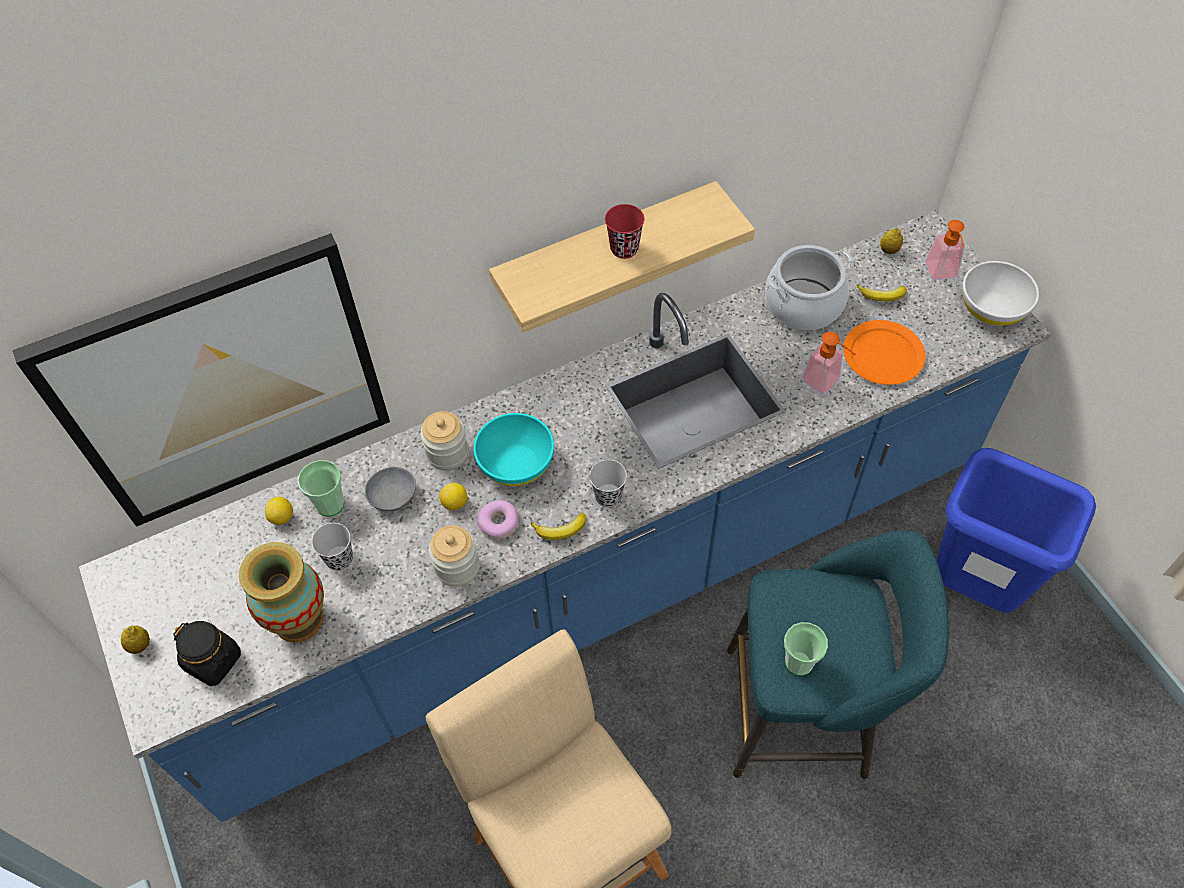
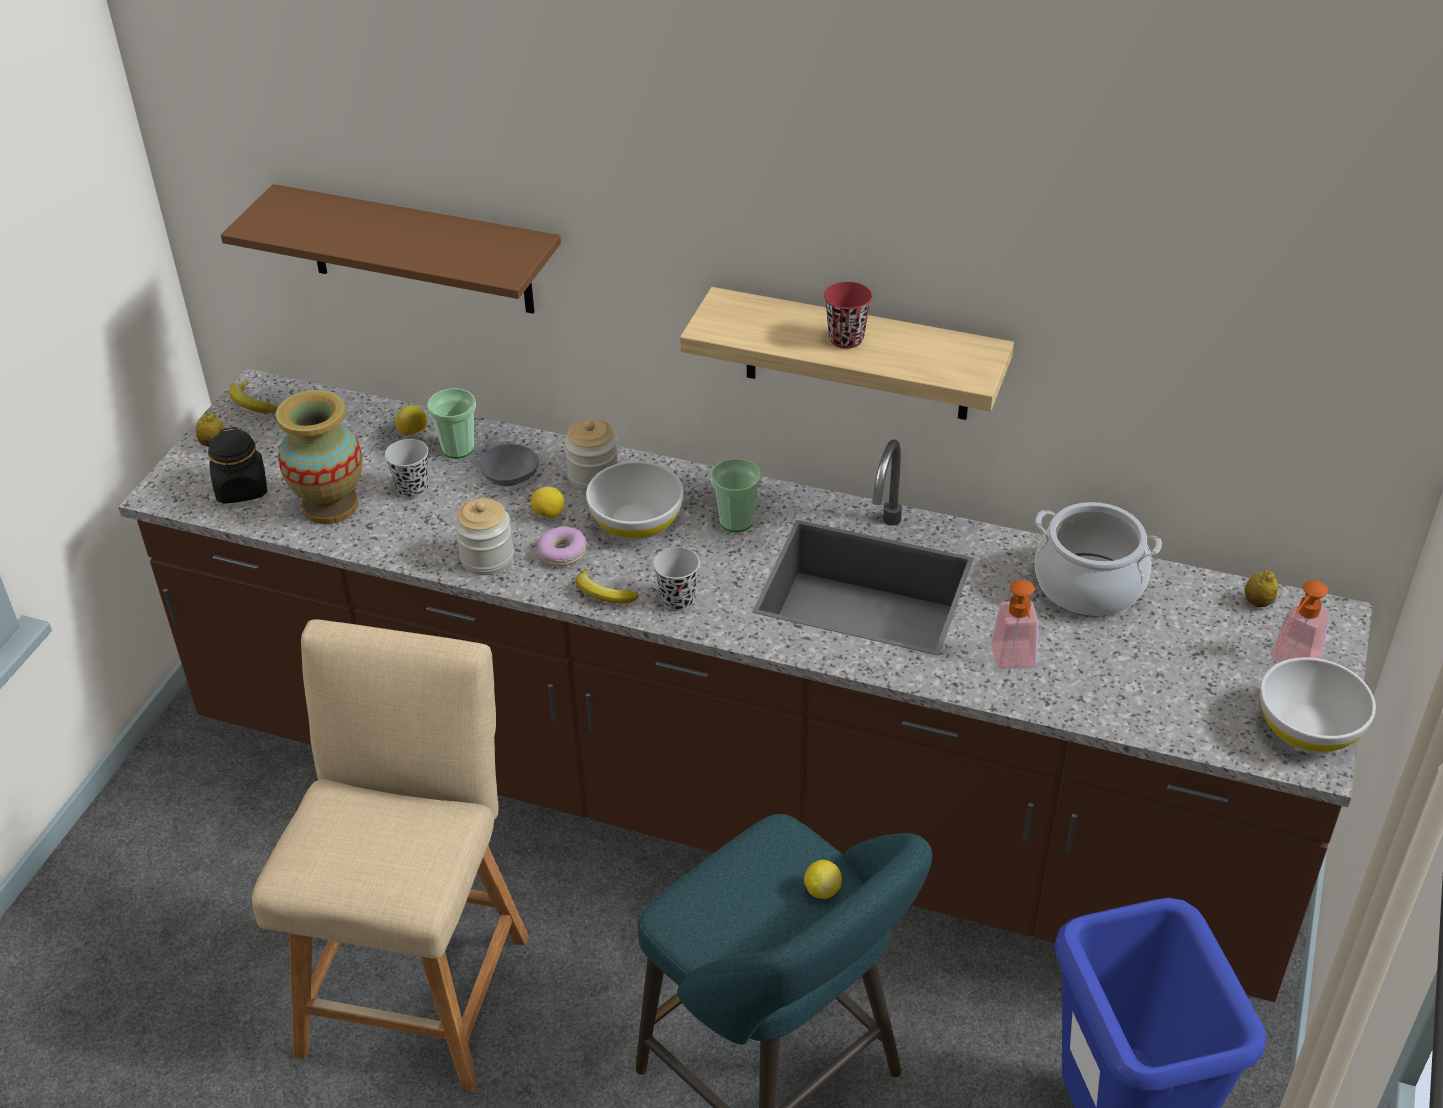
camera: 45 degrees right, 15 degrees down
picture [13,233,390,527] -> brown shelf [221,184,561,314]
blue counter [79,210,1051,822] -> brown counter [118,368,1372,1002]
turquoise bowl [473,413,554,486] -> white bowl [586,461,684,540]
cup [784,622,828,676] -> cup moved to [711,459,761,532]
orange plate [843,320,926,385] -> none
banana [857,285,907,301] -> banana moved to [229,381,278,413]
none -> lemon [804,860,842,899]

